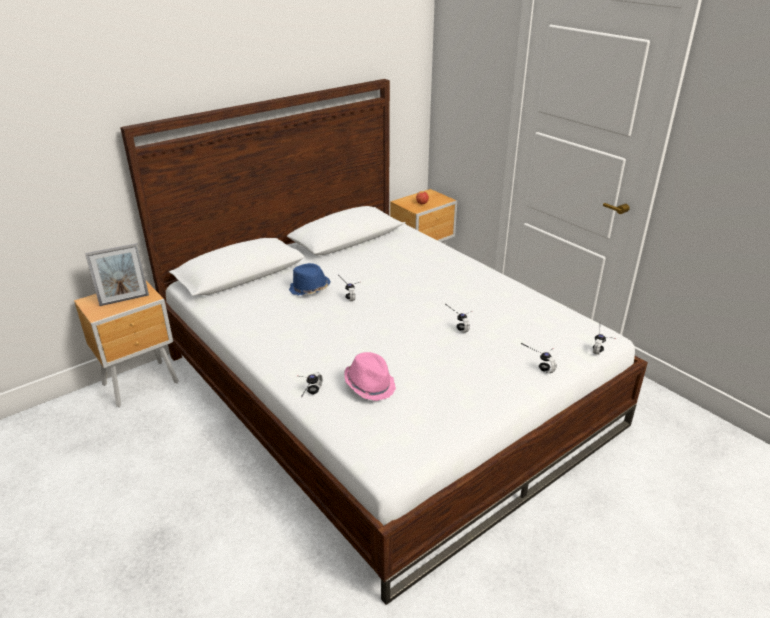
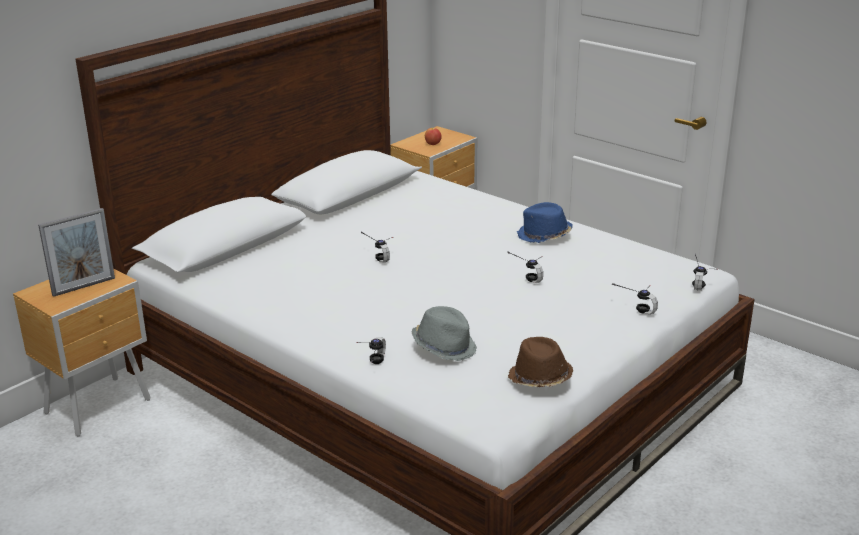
camera: 10 degrees left, 5 degrees down
blue hat [289,263,330,296] -> blue hat moved to [517,202,573,243]
pink hat [344,352,396,401] -> grey hat [412,306,477,361]
none -> brown hat [508,337,573,387]

